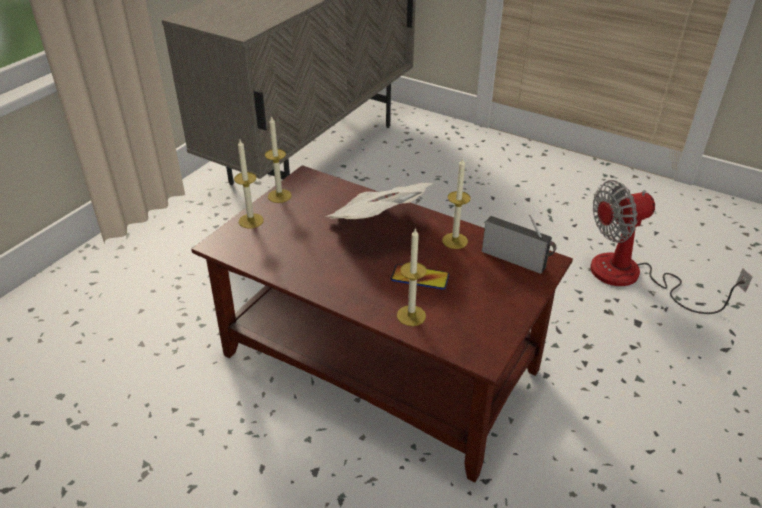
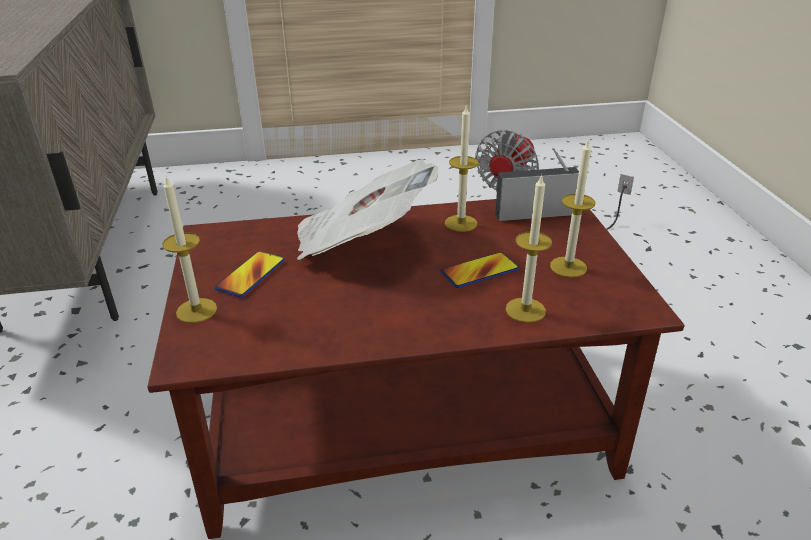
camera: 40 degrees left, 5 degrees down
candle [265,116,292,203] -> candle moved to [550,139,595,278]
none -> phone [215,251,285,297]

